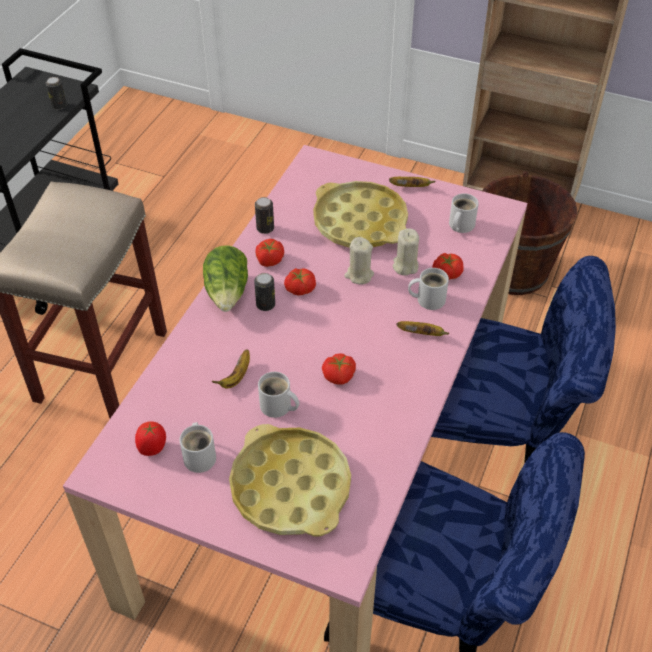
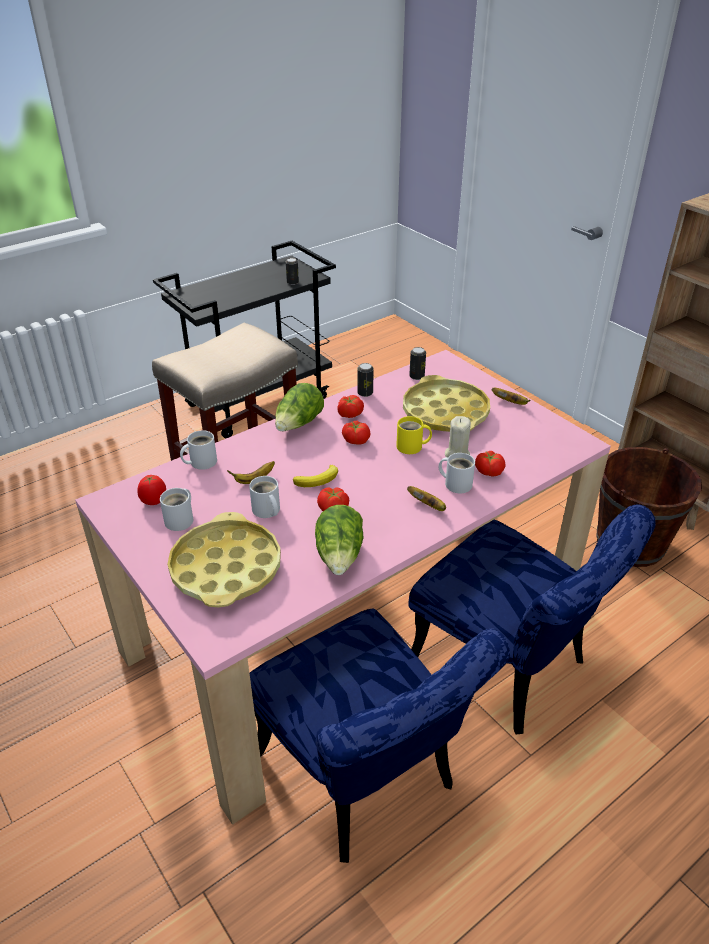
camera: 30 degrees right, 10 degrees down
can [254,273,275,311] -> can moved to [409,347,426,380]
beige candle [344,237,374,284] -> yellow mug [396,416,432,454]
white mug [449,193,479,233] -> white mug moved to [180,430,217,470]
none -> banana [293,465,338,487]
none -> lettuce [315,505,364,575]

